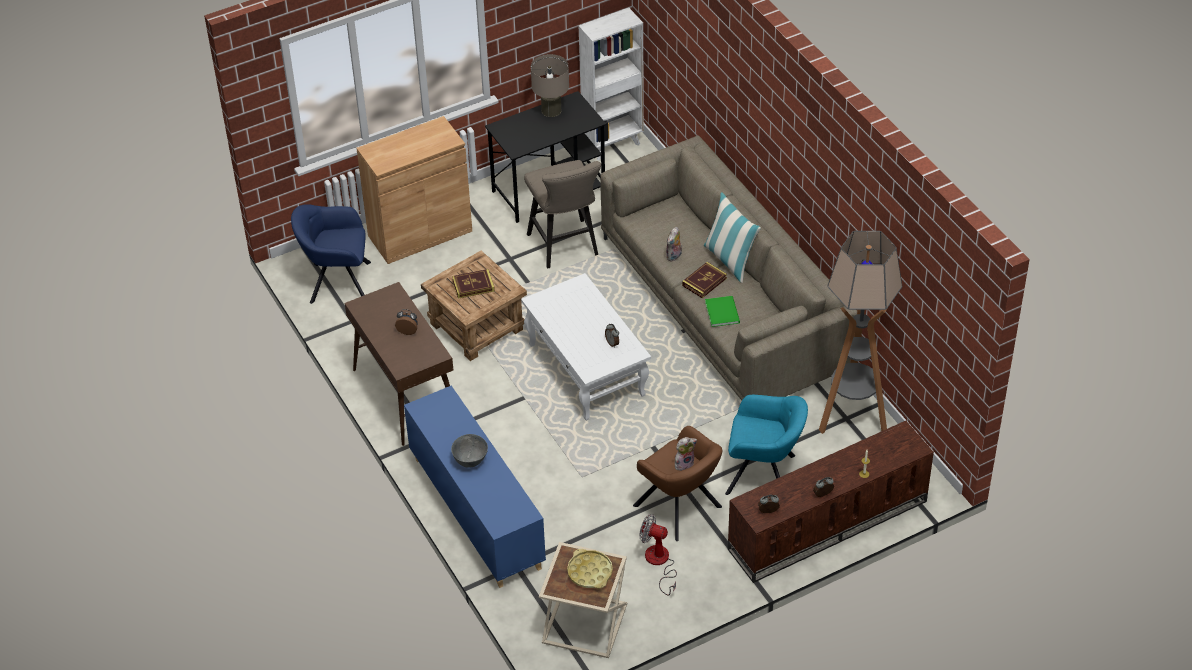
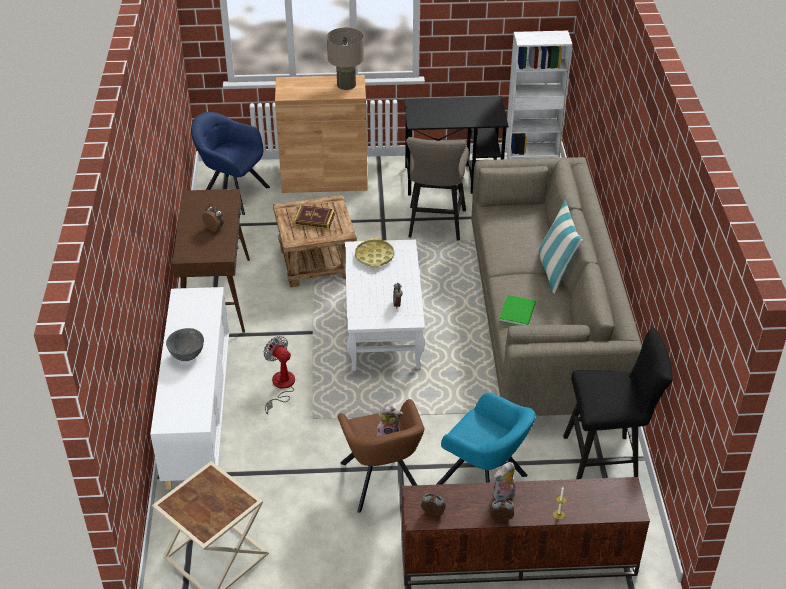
camera: 25 degrees right, 5 degrees down
blue cabinet [404,386,546,588] -> white cabinet [150,287,229,489]
beige table lamp [531,54,569,117] -> beige table lamp moved to [327,28,364,90]
yellow tray [567,549,613,589] -> yellow tray moved to [355,237,394,267]
fan [640,514,677,595] -> fan moved to [264,336,295,414]
plush toy [666,227,683,262] -> plush toy moved to [493,462,516,500]
book [682,262,727,298] -> none
floor lamp [819,231,902,434] -> black stool [563,328,673,479]

